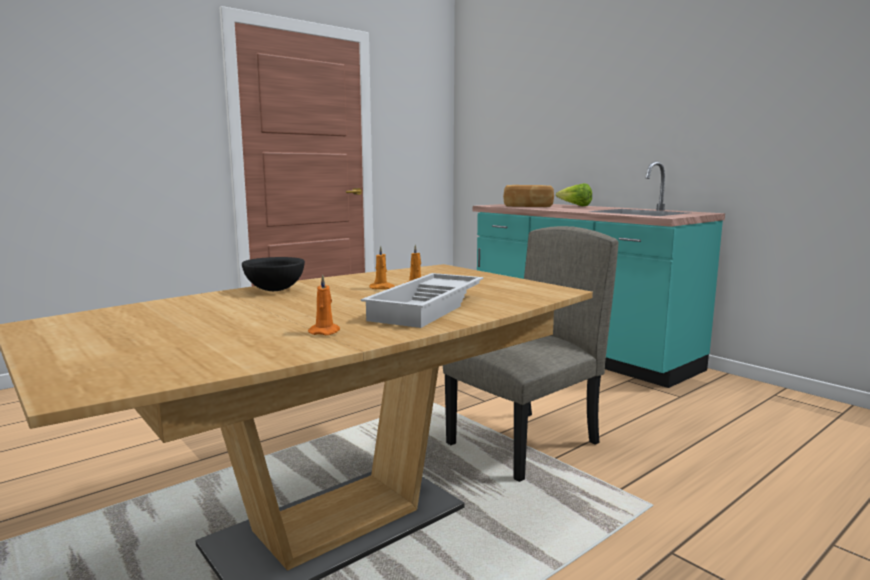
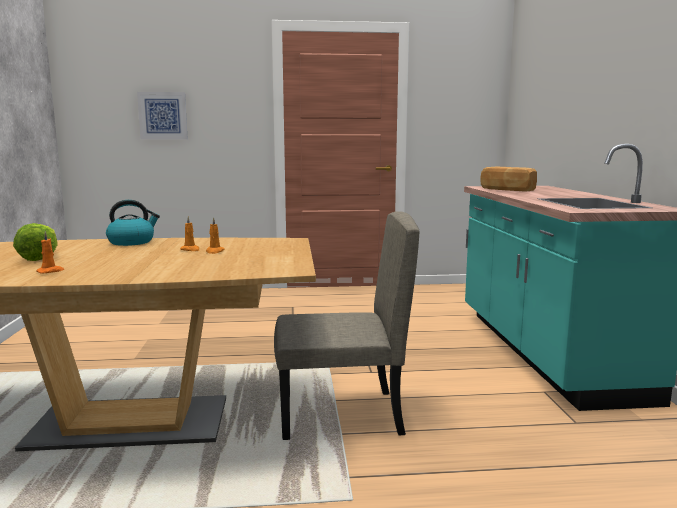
camera: 35 degrees right, 0 degrees up
black bowl [242,257,305,291] -> kettle [106,200,160,246]
white tray [361,273,483,328] -> none
lettuce [556,183,592,206] -> lettuce moved to [13,223,58,261]
none -> picture [137,92,188,139]

